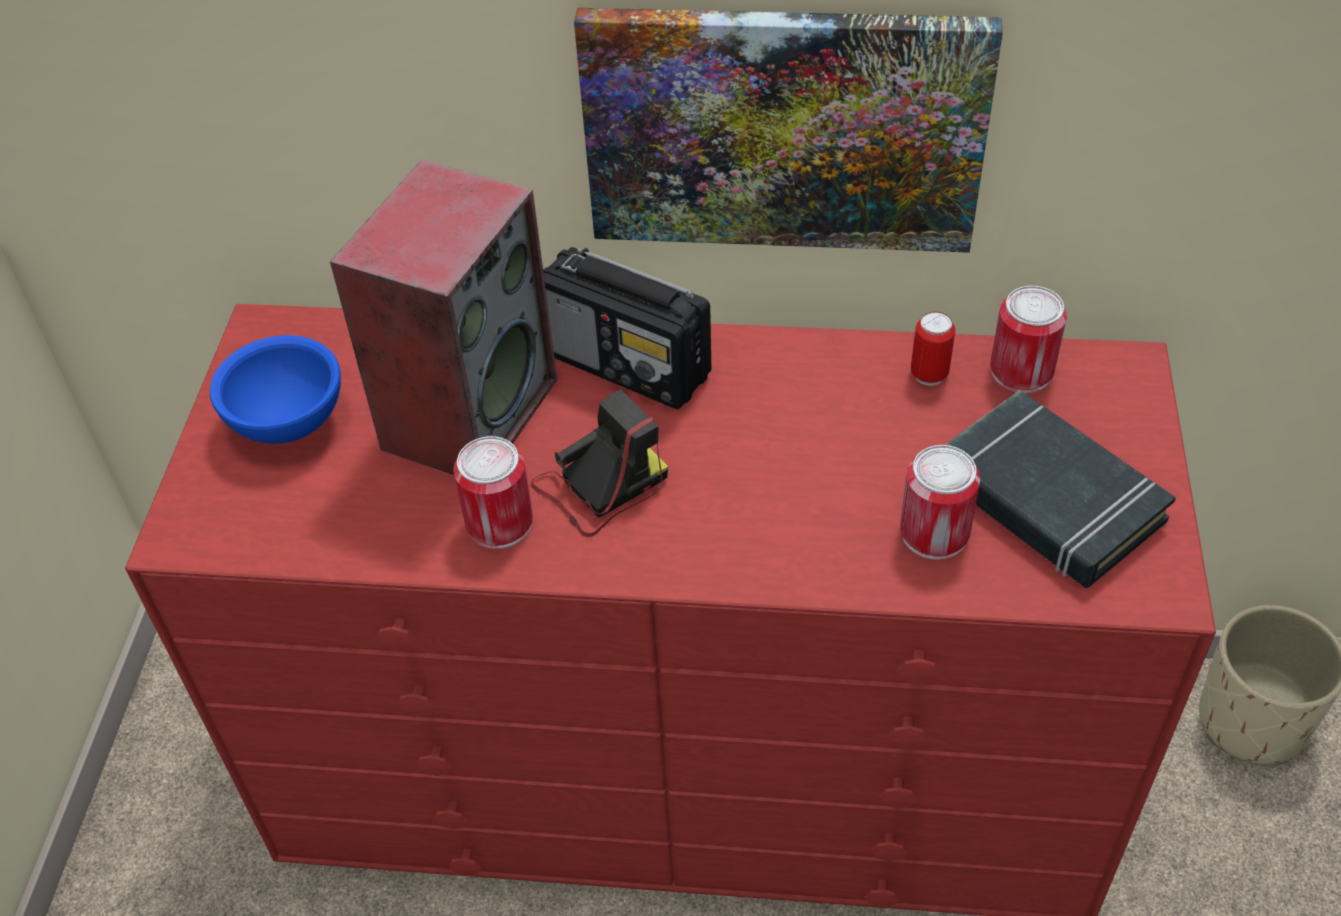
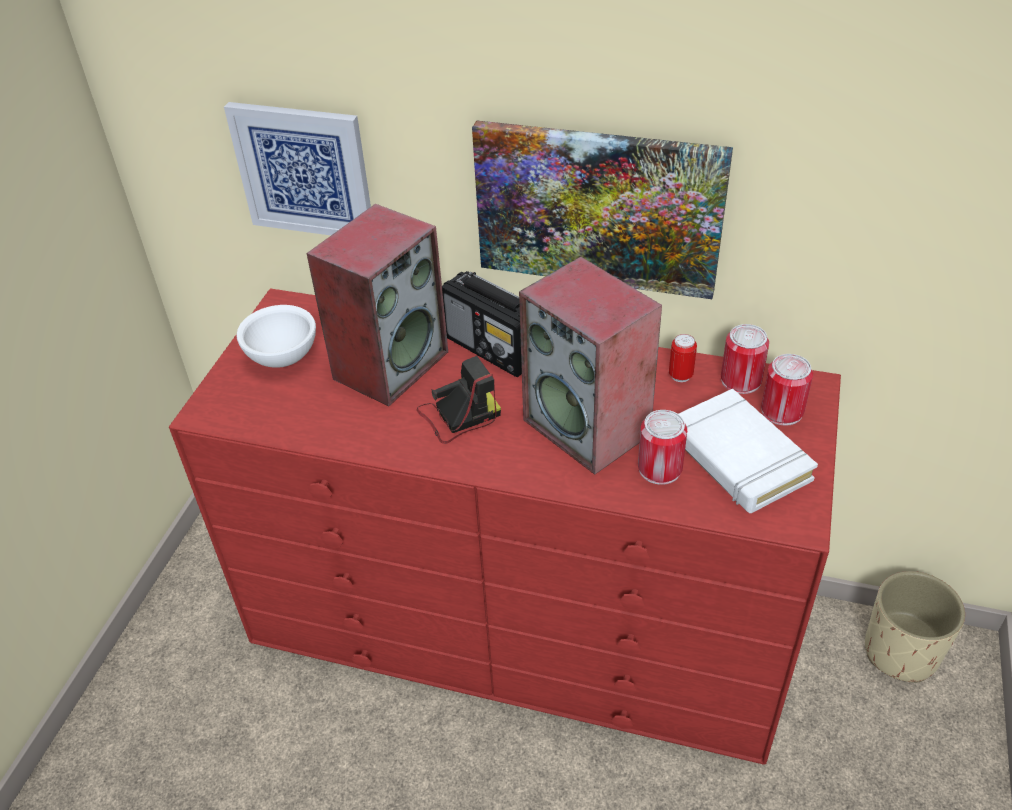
camera: 10 degrees right, 5 degrees down
blue bowl [210,335,341,444] -> white bowl [237,305,316,368]
can [454,436,533,549] -> can moved to [761,354,813,426]
black book [945,390,1176,588] -> white book [679,389,818,513]
none -> picture [224,102,371,235]
none -> speaker [519,257,662,475]

